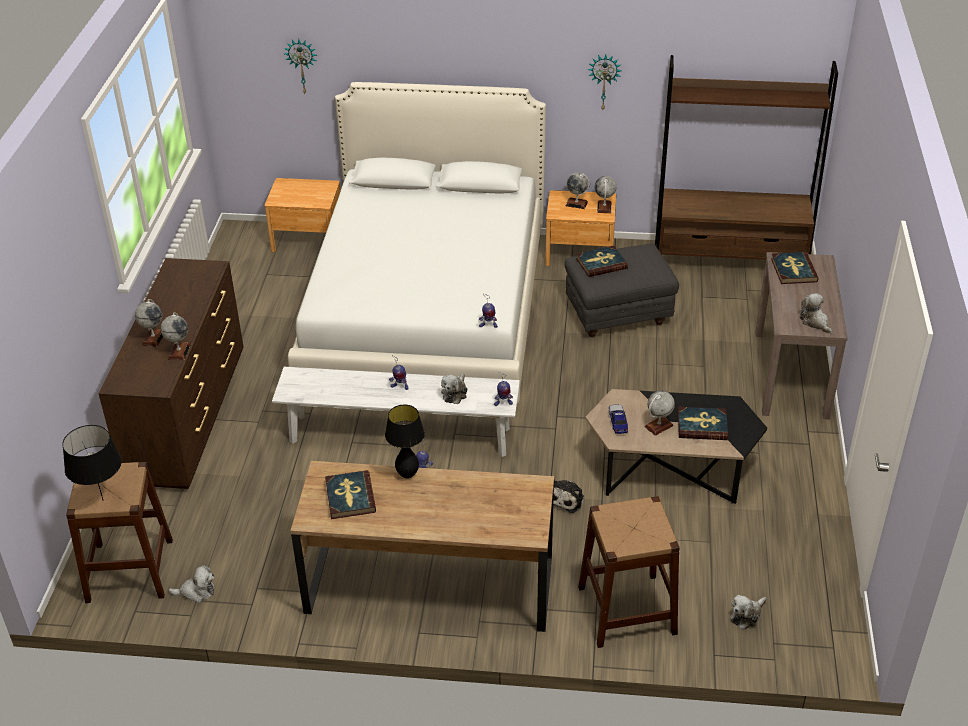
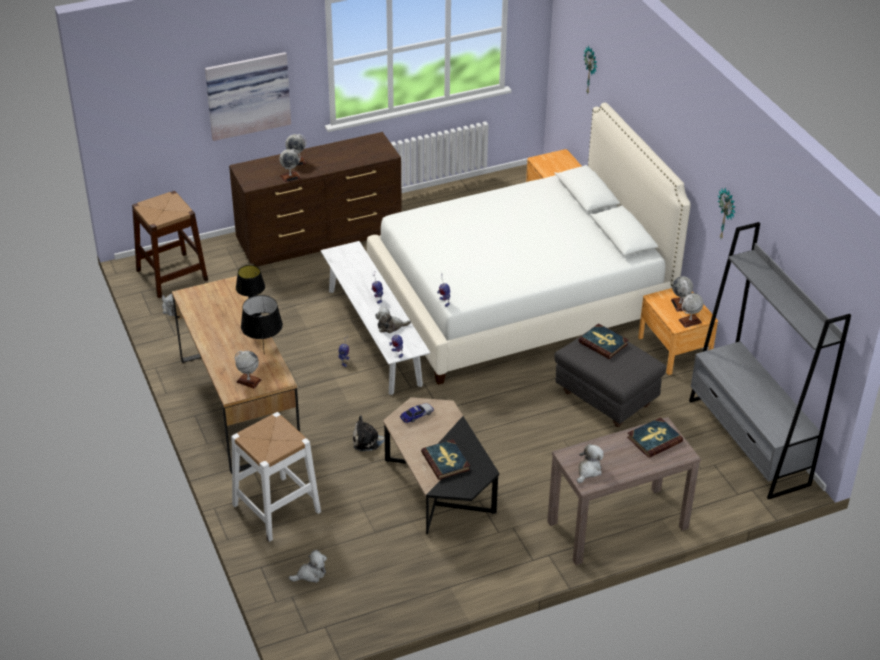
camera: 60 degrees right, 0 degrees up
black table lamp [62,425,122,501] -> black table lamp moved to [241,295,283,349]
book [325,470,376,519] -> none
brown stool [578,496,680,648] -> white stool [231,412,321,542]
globe [644,391,675,436] -> globe moved to [235,351,261,389]
brown bookcase [655,55,838,260] -> grey bookcase [689,222,851,500]
plush toy [731,595,767,630] -> plush toy turned 135 degrees clockwise [289,550,327,583]
none -> picture [205,52,291,141]

